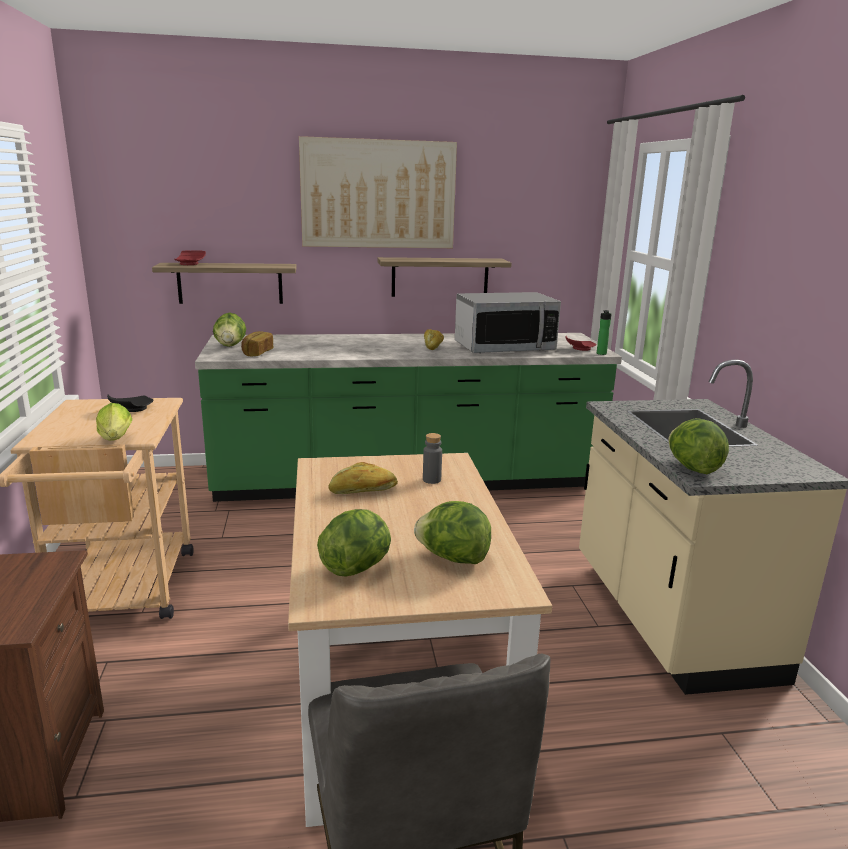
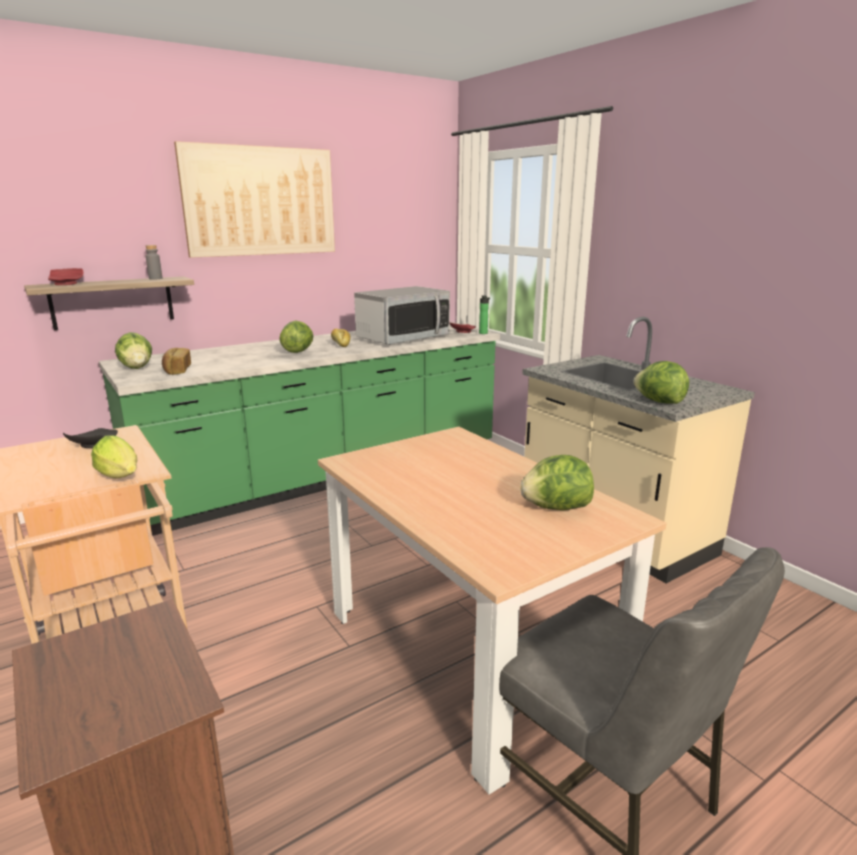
camera: 25 degrees left, 0 degrees up
lettuce [317,509,391,576] -> lettuce moved to [279,321,313,353]
bread [329,462,398,494] -> none
shelf [377,257,512,297] -> none
grey bottle [423,433,442,484] -> grey bottle moved to [145,245,162,279]

